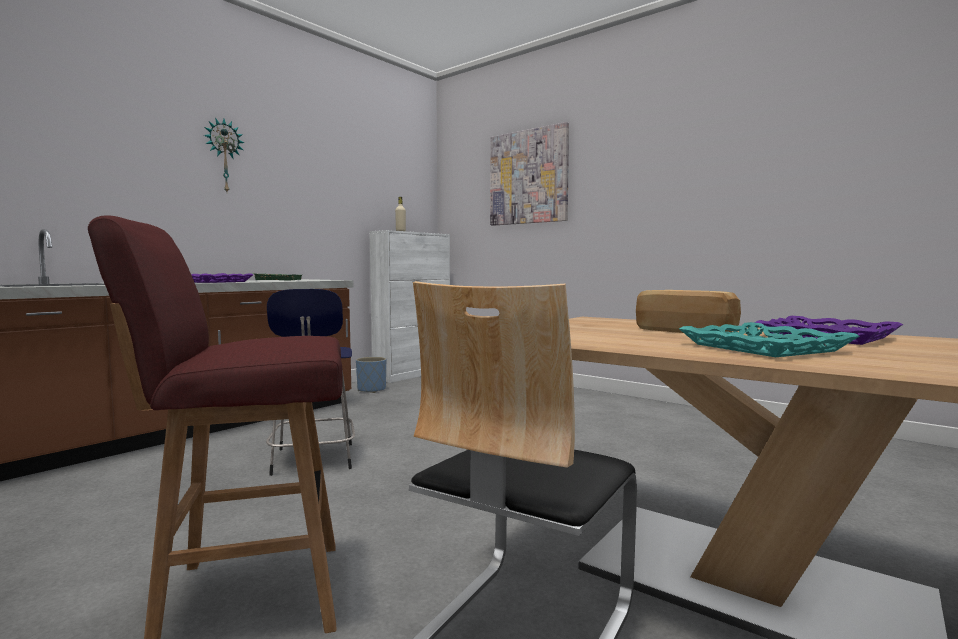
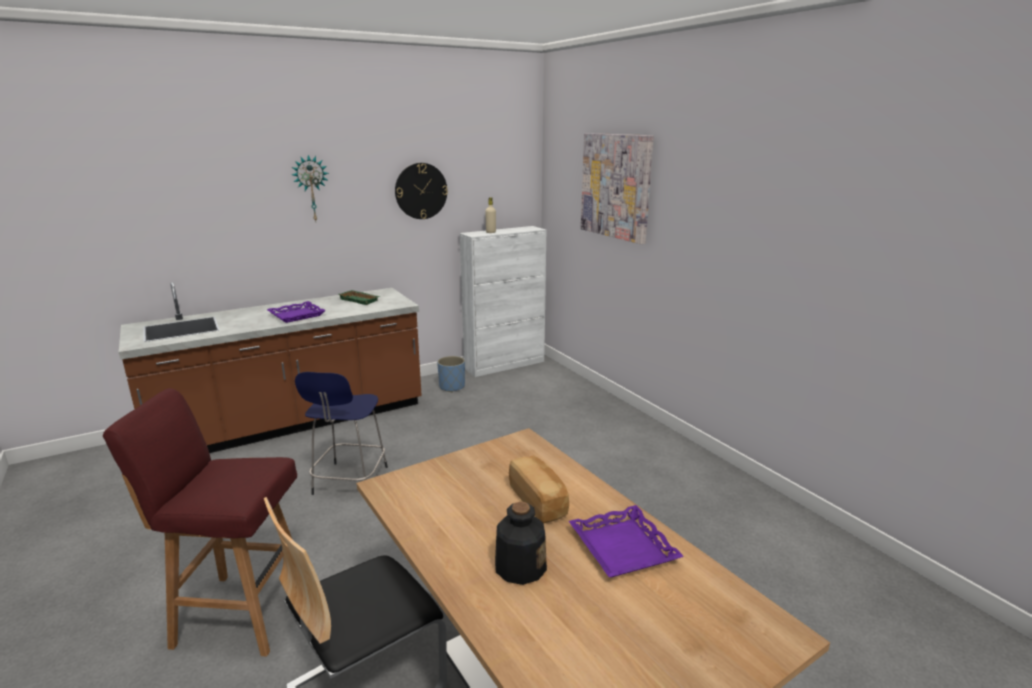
camera: 20 degrees right, 15 degrees up
turquoise tray [679,322,860,357] -> bottle [495,502,547,585]
none -> wall clock [395,163,448,219]

